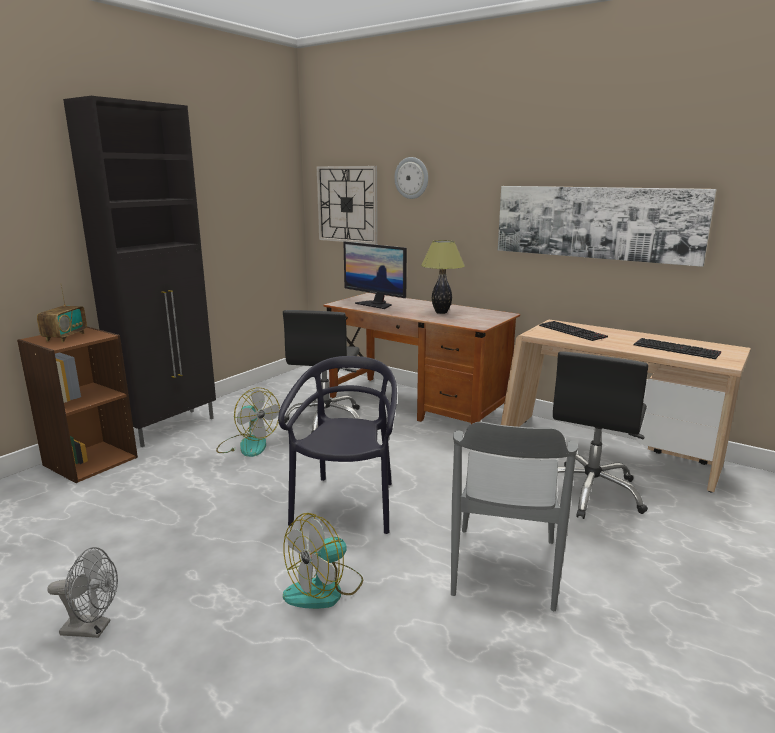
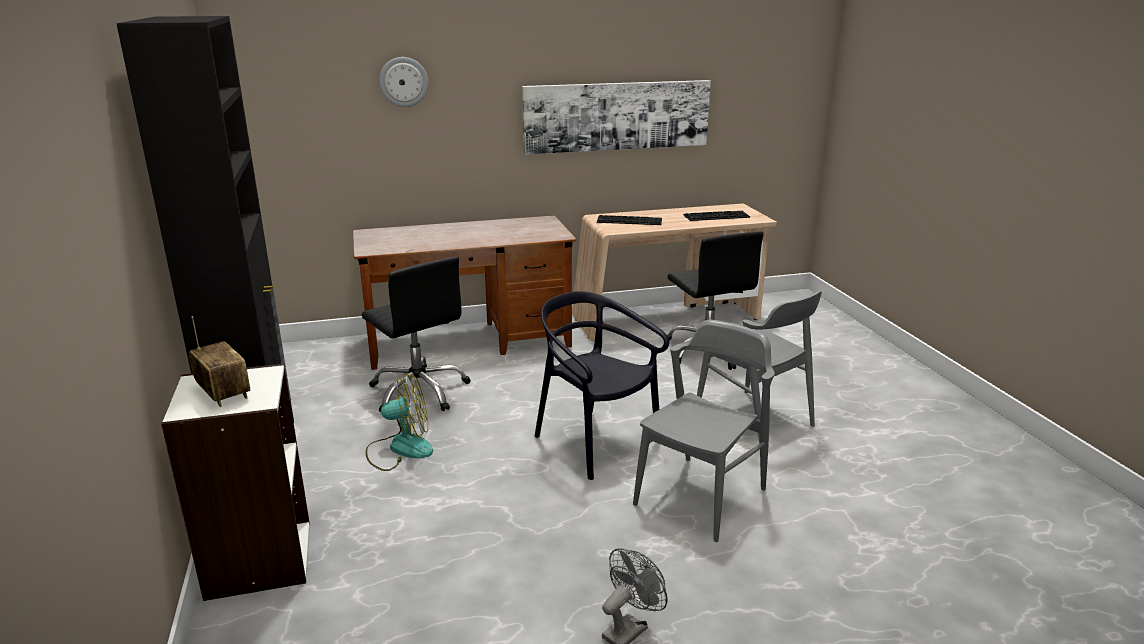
camera: 50 degrees left, 5 degrees up
brown bookcase [17,326,138,483] -> white bookcase [161,364,310,601]
fan [283,513,363,609] -> grey chair [633,320,775,542]
wall clock [317,166,378,245] -> none
monitor [343,241,407,309] -> none
table lamp [421,240,465,314] -> none

